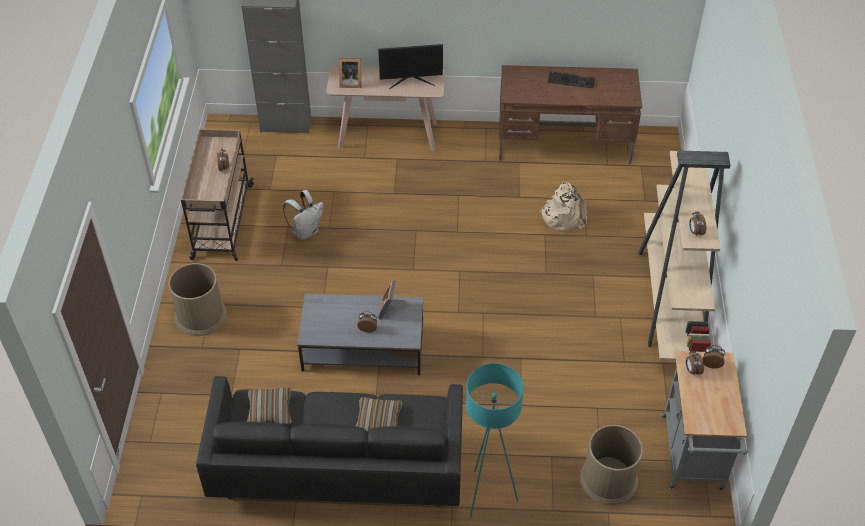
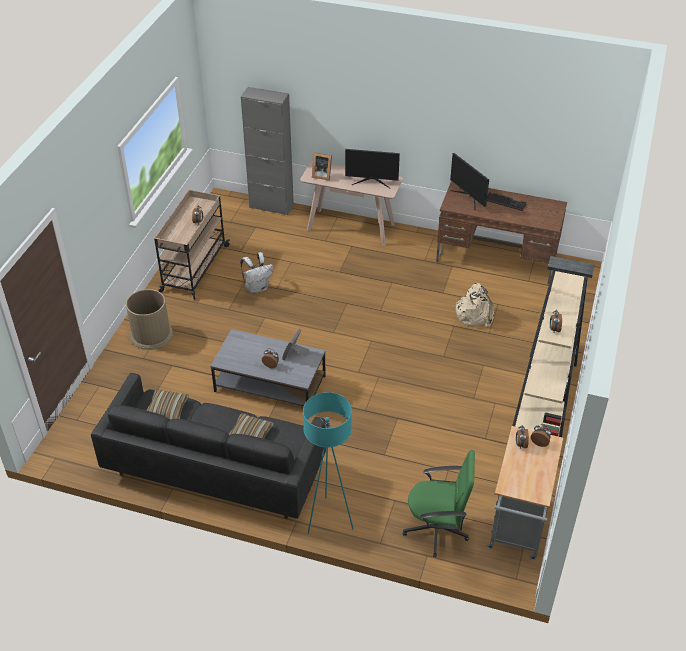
camera: 15 degrees right, 5 degrees down
brown trash can [580,425,643,505] -> green office chair [403,450,475,558]
none -> monitor [450,153,489,210]

